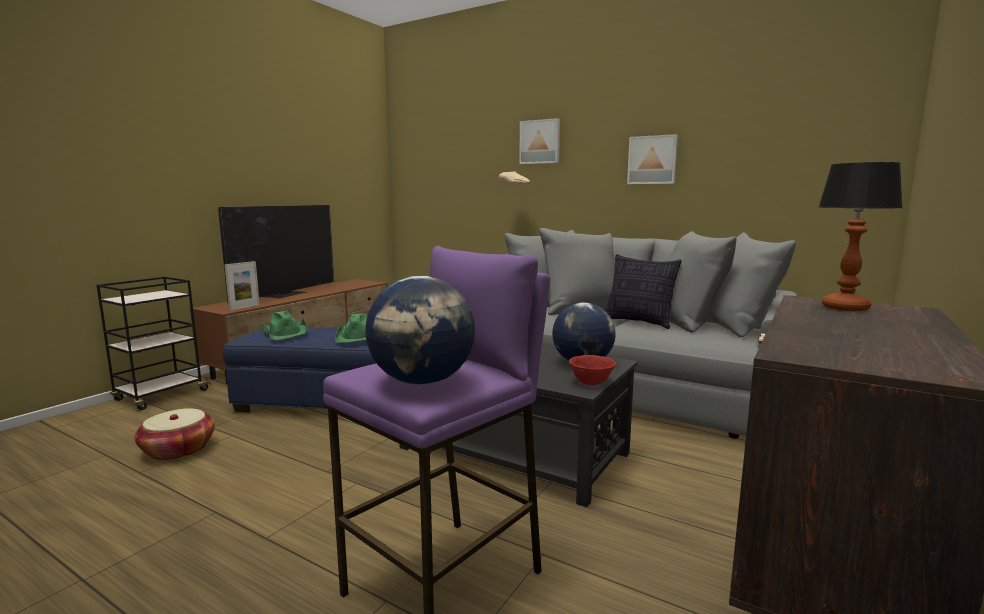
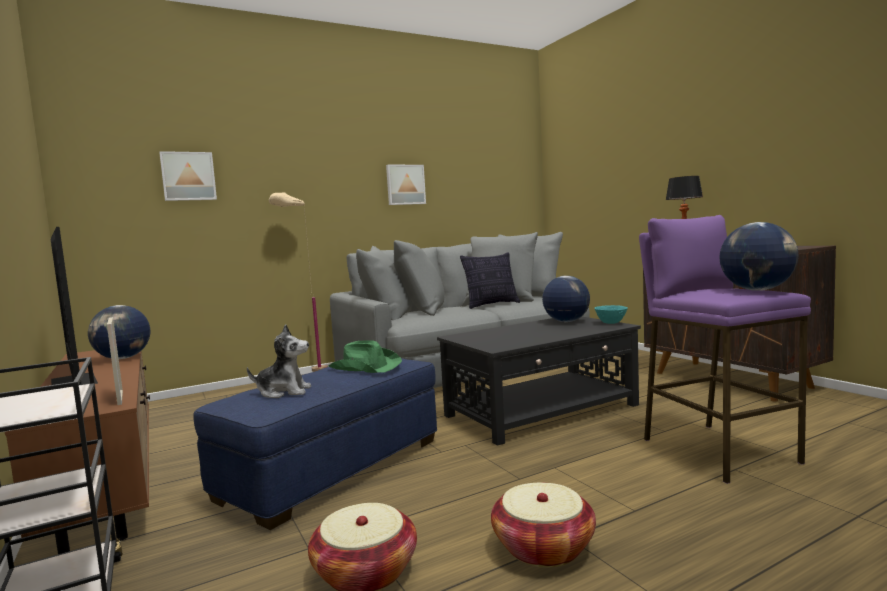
camera: 60 degrees left, 5 degrees down
green hat [261,311,308,340] -> plush toy [247,324,311,398]
picture [519,118,560,164] -> picture moved to [159,151,217,201]
red bowl [569,355,616,385] -> turquoise bowl [595,305,628,324]
none -> globe [88,305,150,359]
none -> basket [491,483,596,567]

